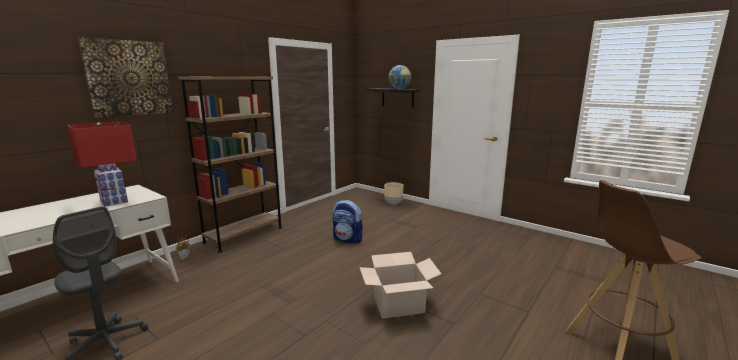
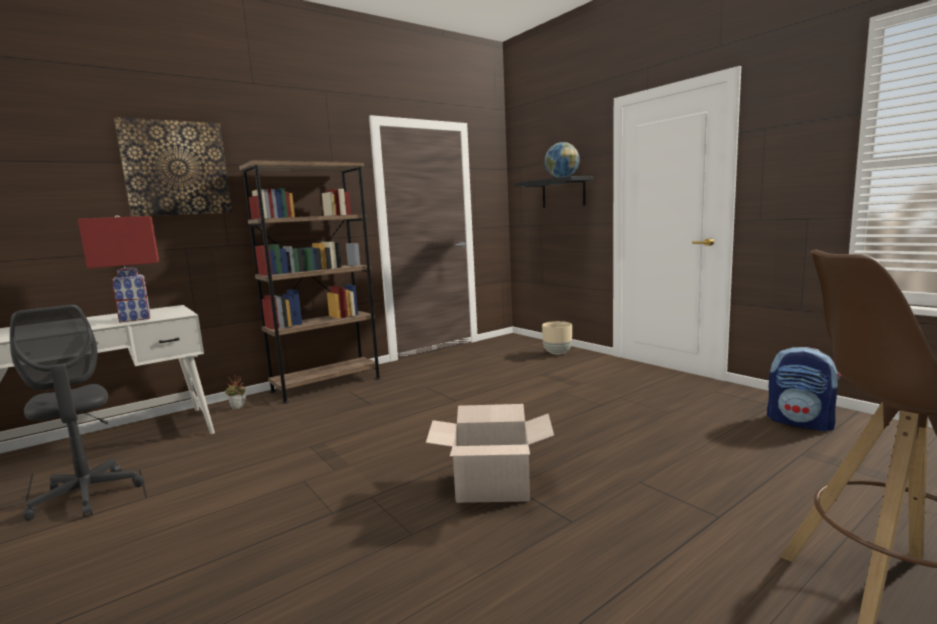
camera: 15 degrees right, 5 degrees down
backpack [333,200,363,244] -> backpack moved to [767,347,841,432]

